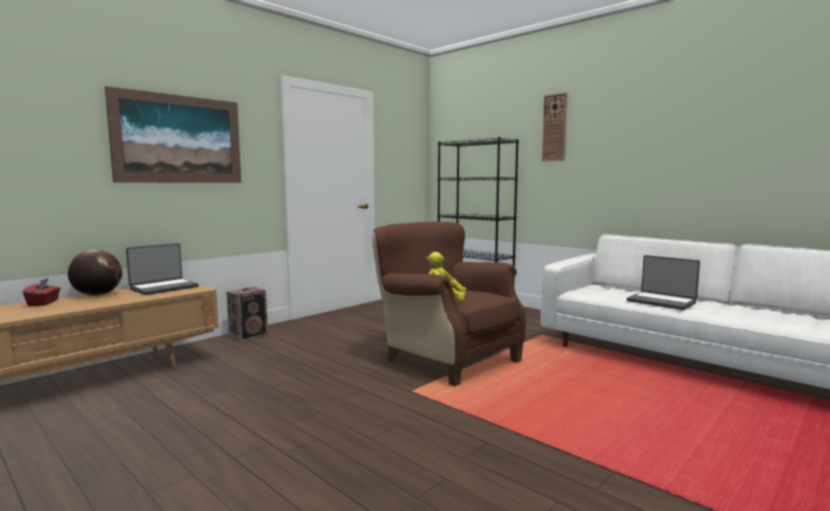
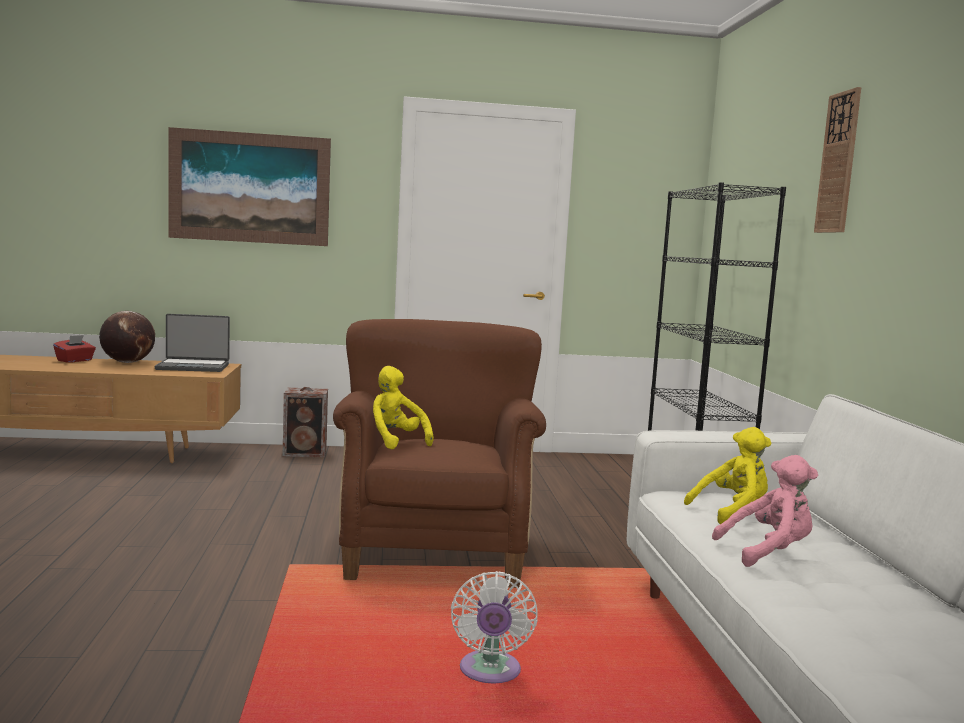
camera: 40 degrees right, 0 degrees up
laptop [627,255,700,310] -> pink plush toy [712,455,818,567]
none -> white fan [451,571,538,683]
none -> yellow plush toy [684,427,772,524]

